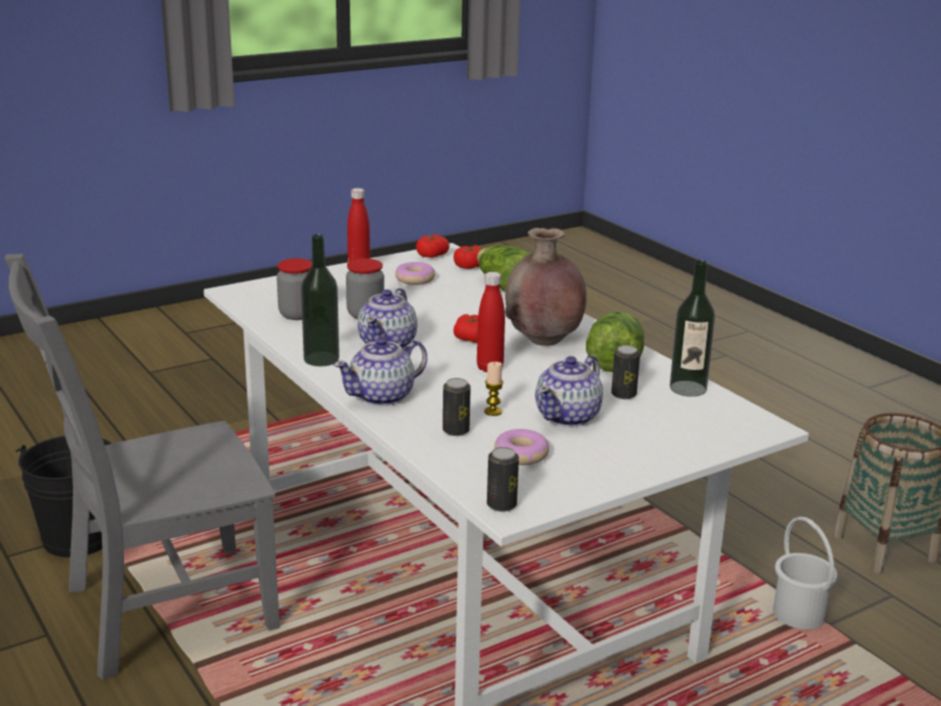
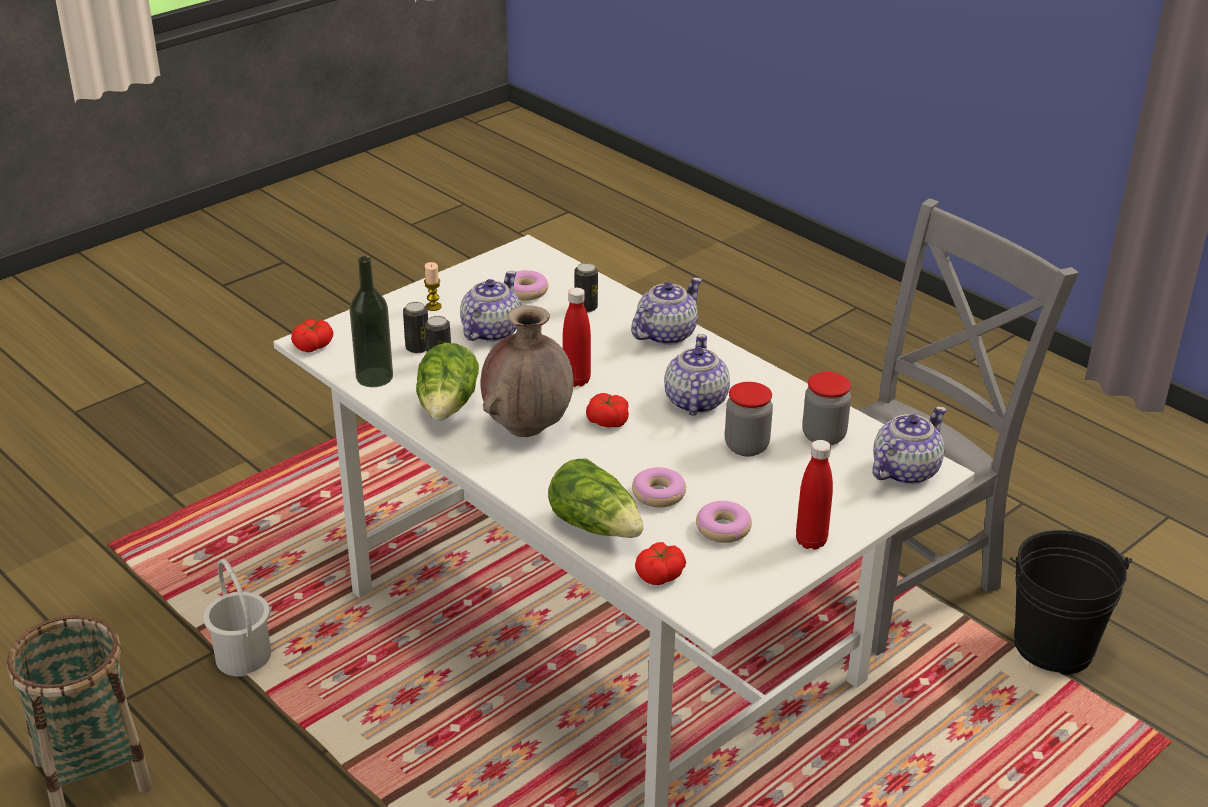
camera: 170 degrees right, 10 degrees up
bottle [301,234,339,367] -> none
tomato [416,234,449,258] -> tomato moved to [291,319,333,352]
candle [484,362,503,416] -> candle moved to [424,262,442,311]
can [487,447,519,512] -> can moved to [403,302,428,353]
none -> donut [632,467,686,508]
none -> teapot [872,406,947,485]

